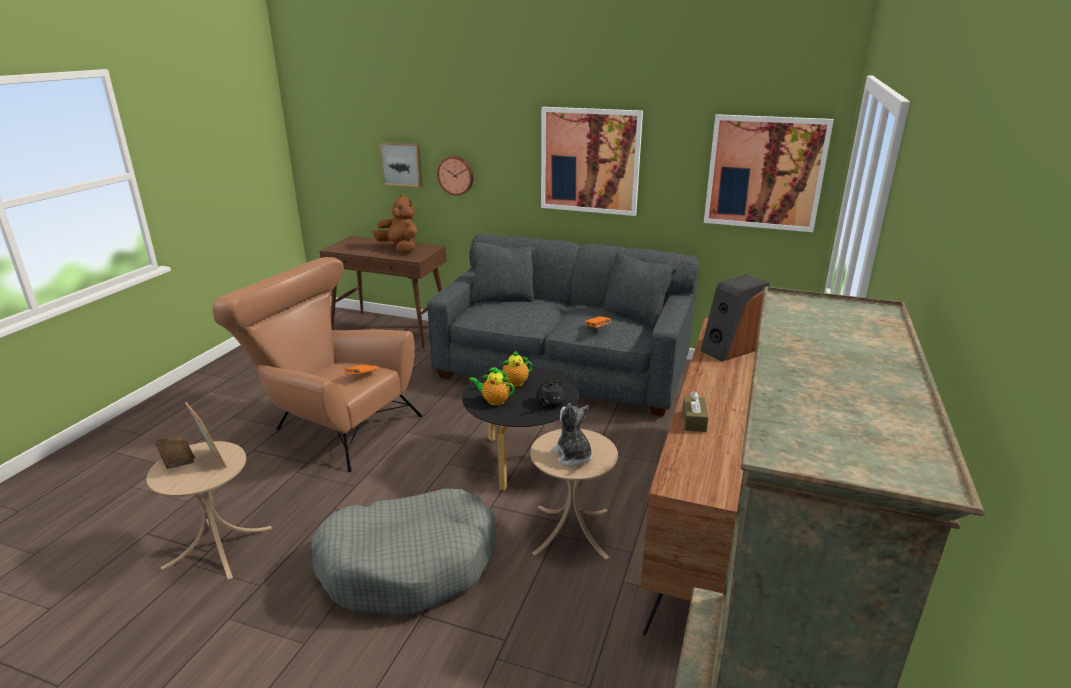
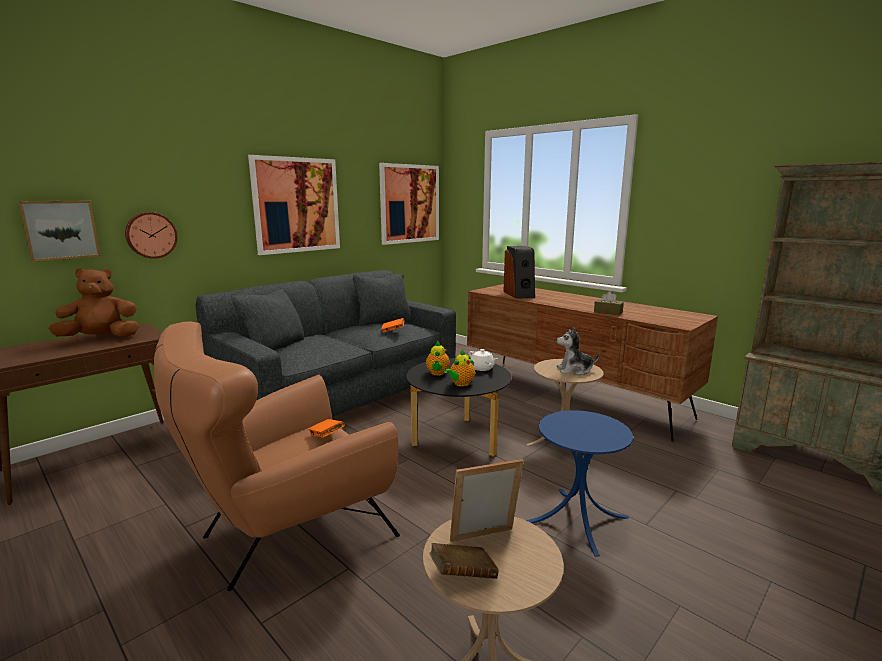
camera: 65 degrees left, 10 degrees down
grey dog bed [311,489,497,616] -> blue side table [526,410,633,557]
black teapot [536,380,566,408] -> white teapot [469,349,498,371]

